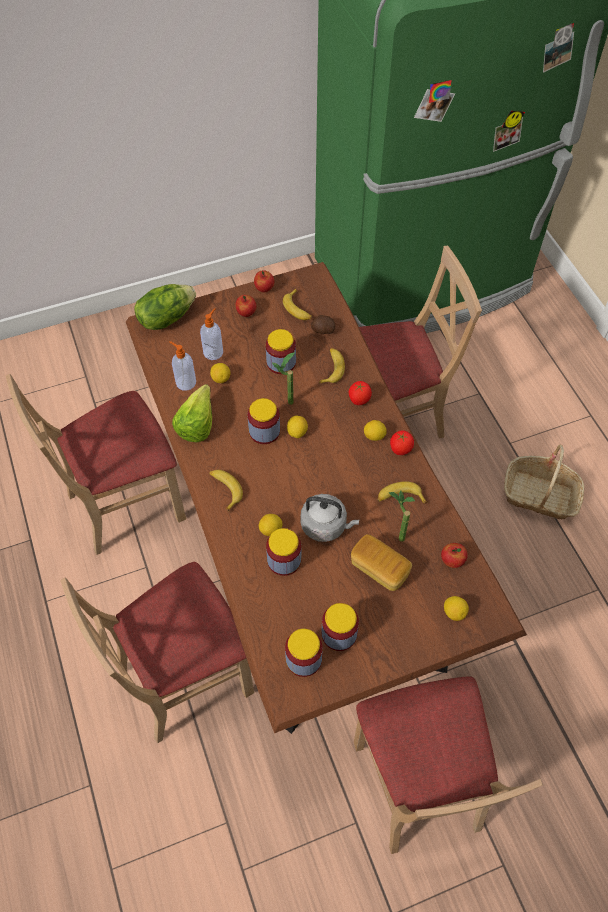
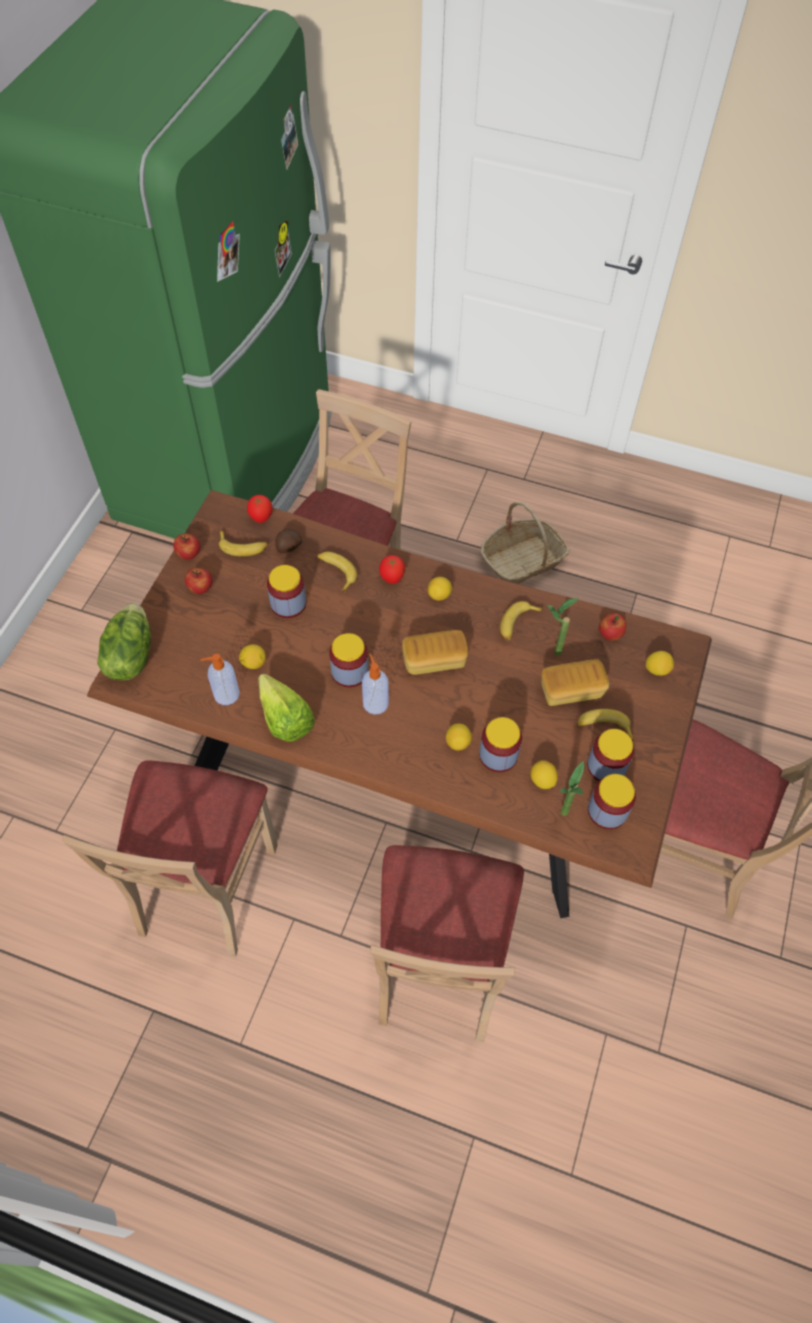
camera: 50 degrees left, 0 degrees up
soap dispenser [200,308,223,360] -> soap dispenser moved to [362,653,389,715]
banana [210,470,243,512] -> banana moved to [576,709,635,740]
potted plant [272,352,295,405] -> potted plant moved to [560,761,584,816]
lemon [287,416,308,438] -> lemon moved to [530,760,558,789]
grey kettle [301,494,359,542] -> none
tomato [390,430,414,455] -> tomato moved to [247,495,273,523]
none -> bread [402,630,468,675]

